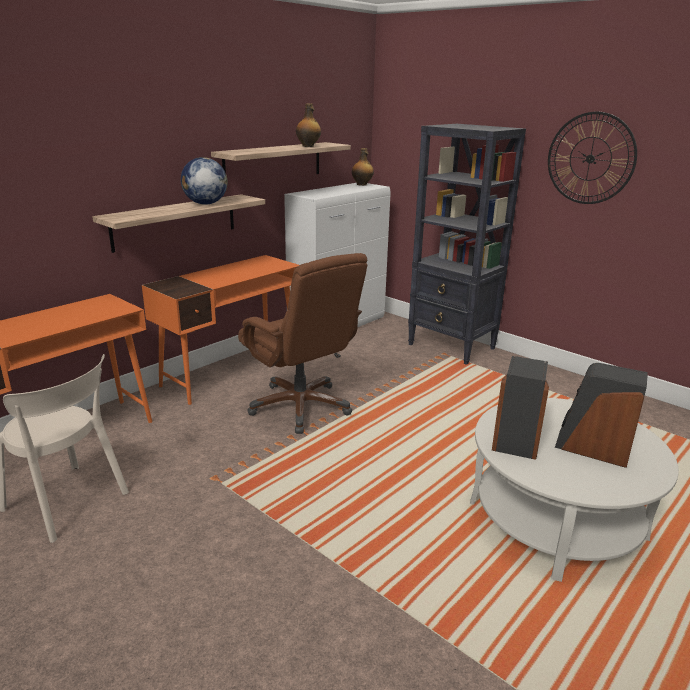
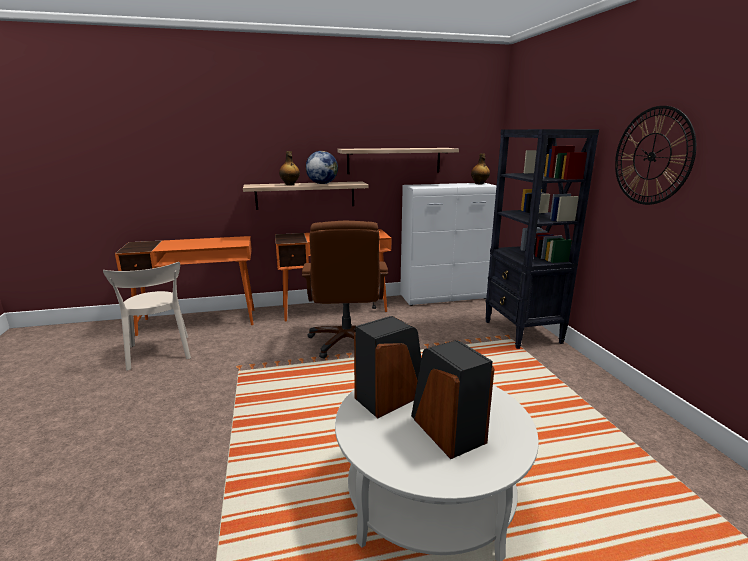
camera: 35 degrees right, 5 degrees down
bottle [296,103,321,147] -> bottle moved to [279,151,300,185]

